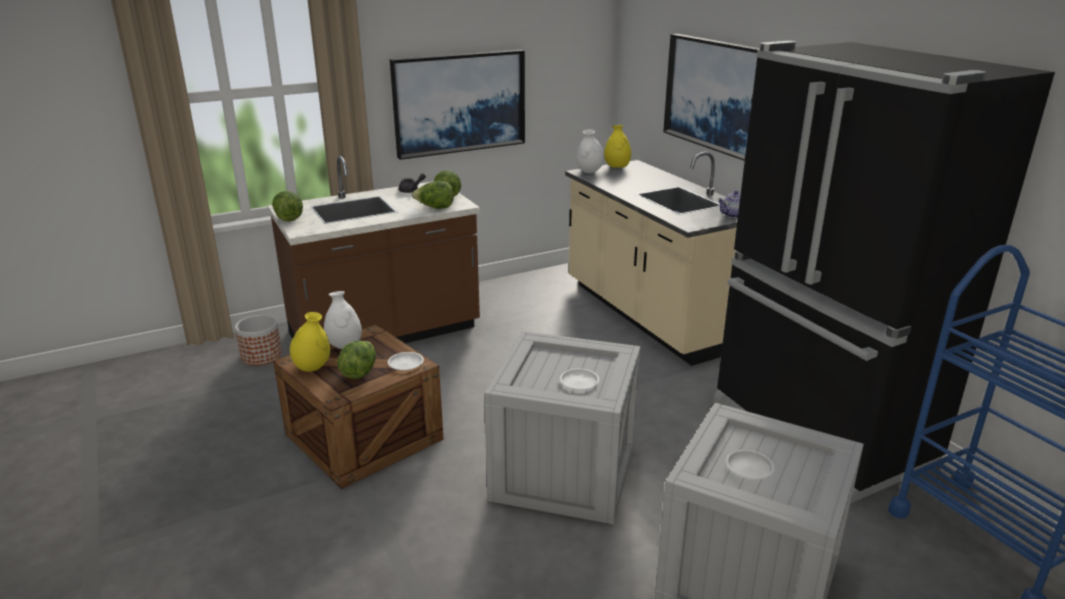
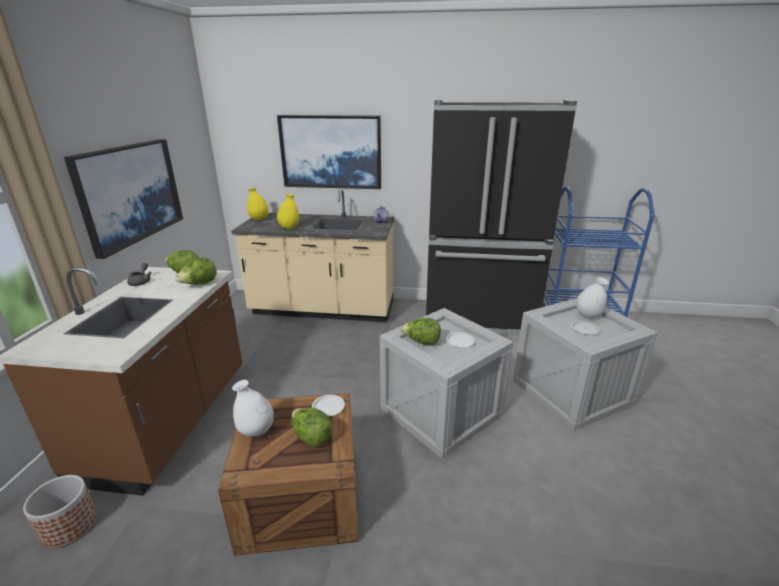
camera: 55 degrees left, 0 degrees up
lettuce [272,191,303,222] -> lettuce moved to [401,318,441,345]
yellow vase [290,312,330,372] -> yellow vase moved to [277,194,299,229]
white vase [577,129,605,173] -> white vase moved to [576,277,609,318]

